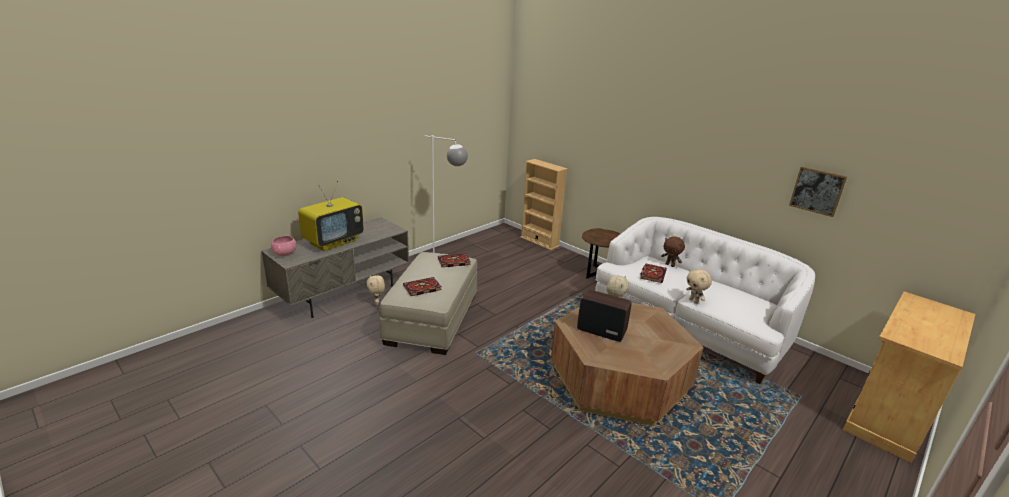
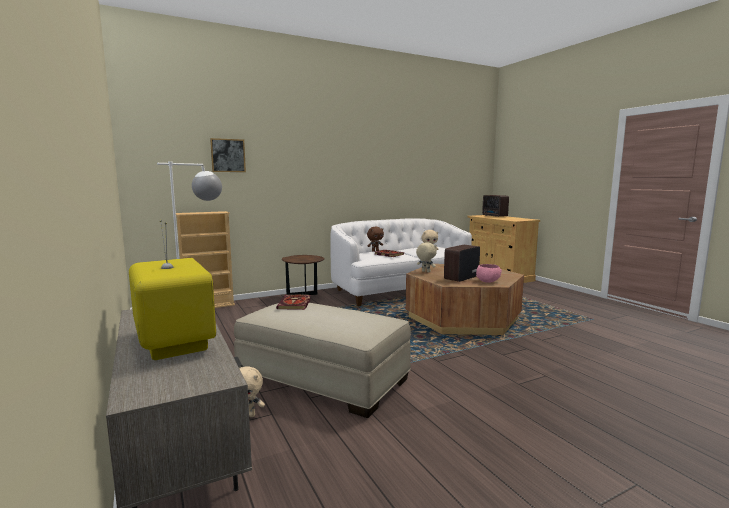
camera: 70 degrees left, 15 degrees down
pink bowl [271,236,297,256] -> pink bowl moved to [476,264,502,283]
book [403,277,442,296] -> none
picture [789,167,847,217] -> picture moved to [210,138,246,172]
none -> radio [482,195,509,217]

